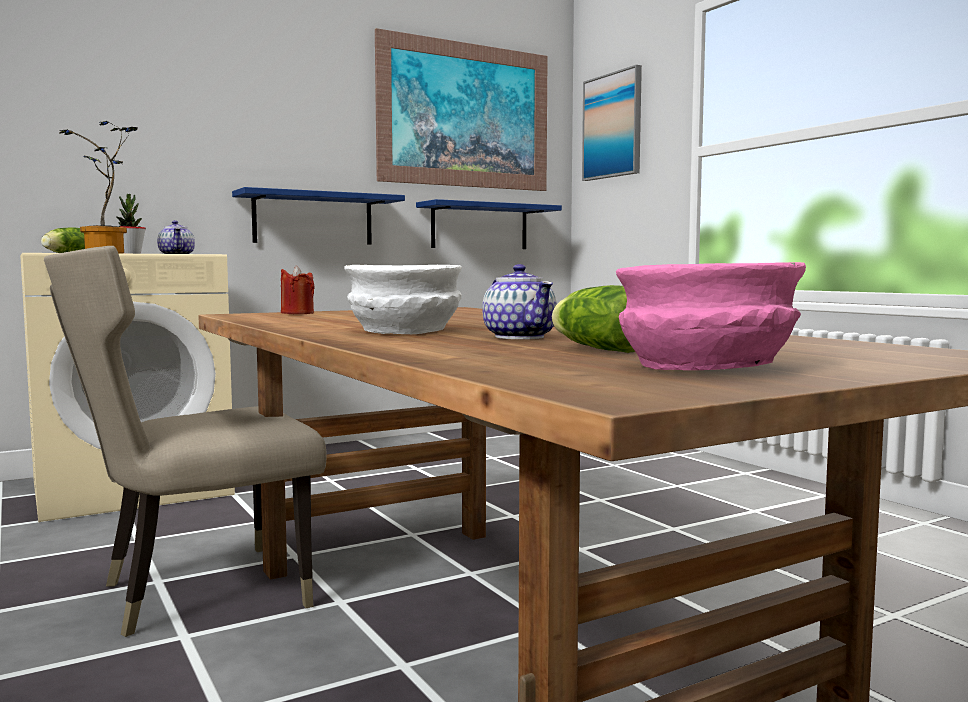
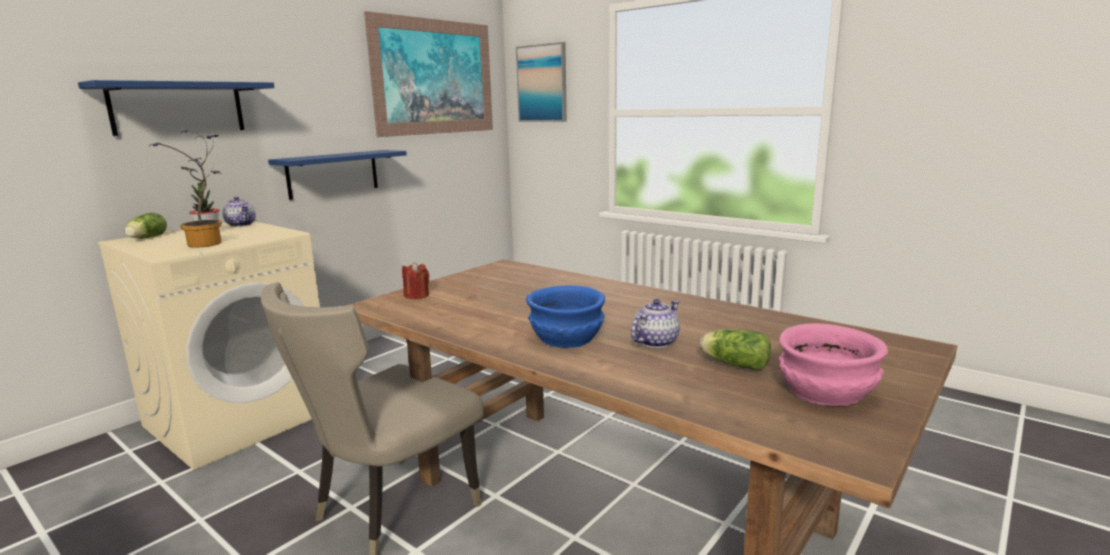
camera: 20 degrees left, 10 degrees up
white bowl [344,265,462,334] -> blue bowl [526,285,605,348]
blue shelf [416,199,562,249] -> blue shelf moved to [78,80,274,136]
teapot [482,264,557,339] -> teapot turned 90 degrees counterclockwise [631,299,680,348]

